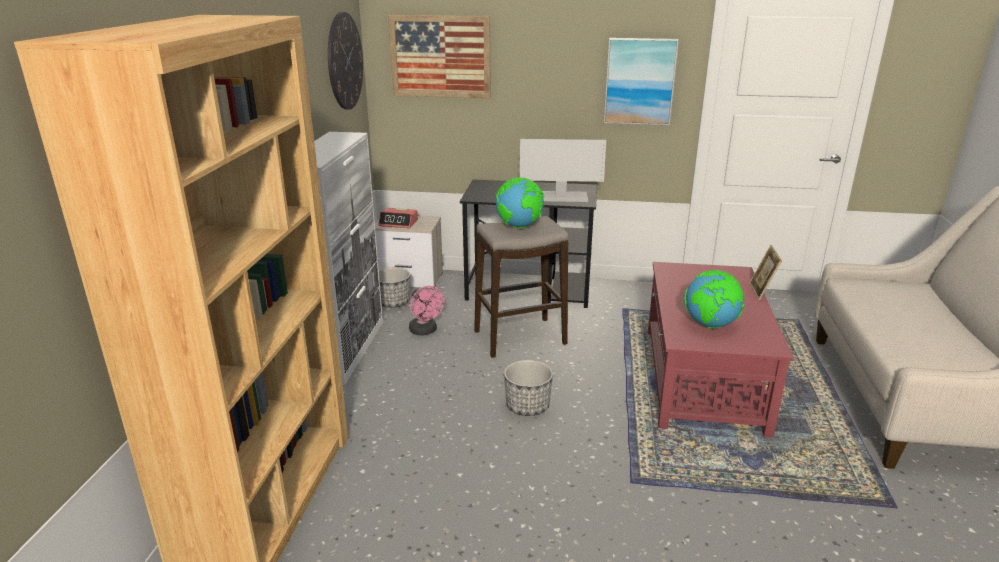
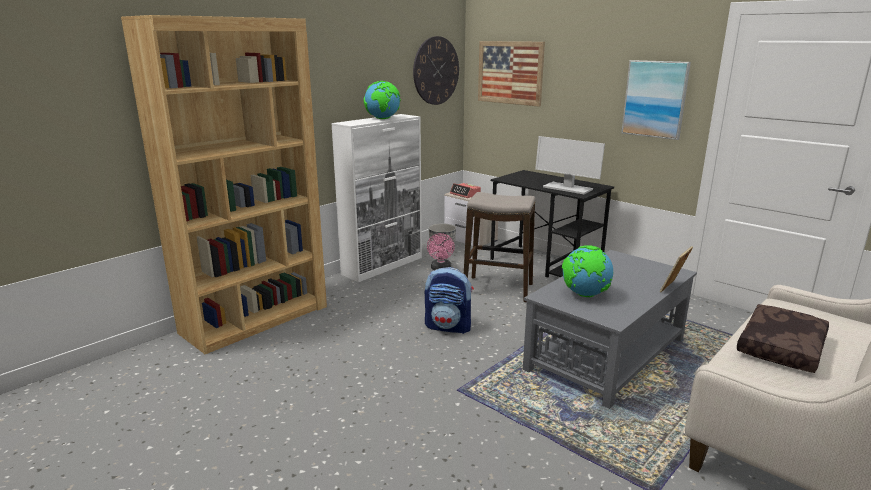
camera: 35 degrees right, 5 degrees down
globe [496,177,544,228] -> globe moved to [364,81,401,119]
planter [504,360,553,416] -> backpack [425,267,474,334]
red coffee table [648,262,794,438] -> grey coffee table [523,250,697,409]
none -> brown pillow [737,304,829,373]

